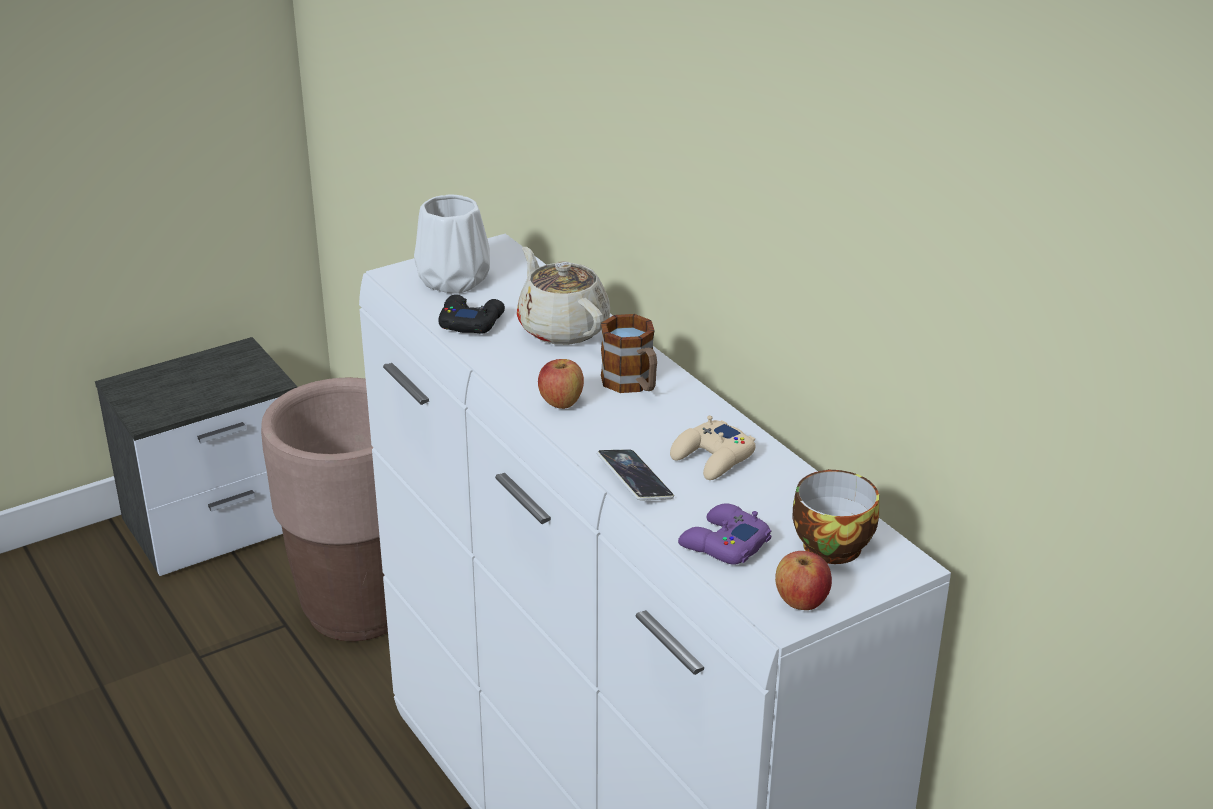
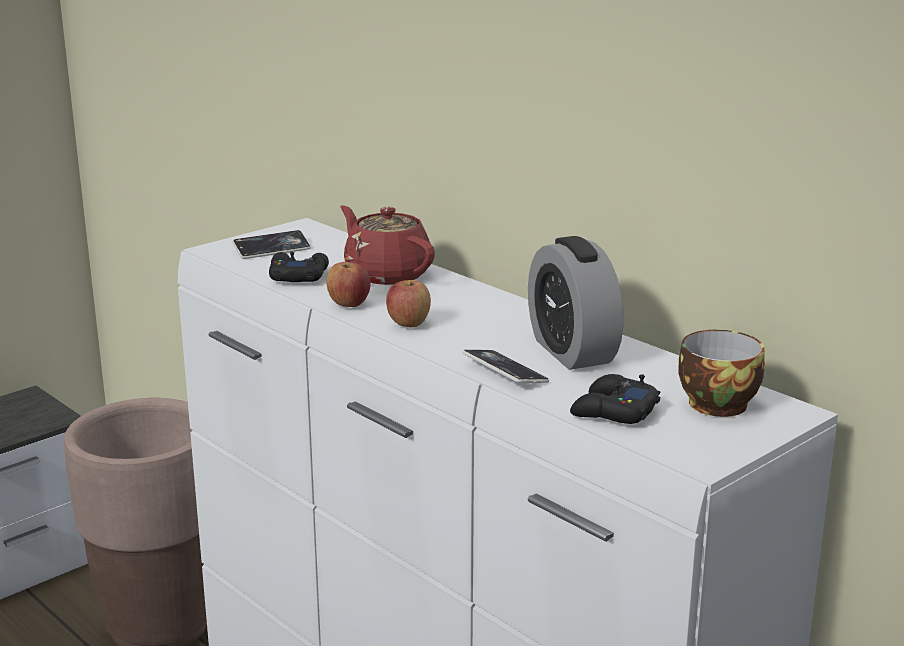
camera: 10 degrees left, 10 degrees down
white vase [414,194,490,294] -> phone [233,230,311,259]
beige teapot [517,247,610,345] -> red teapot [340,205,435,285]
mug [601,314,657,393] -> none
beige game controller [670,416,756,480] -> alarm clock [528,236,623,370]
purple game controller [678,503,772,565] -> black game controller [570,374,660,424]
apple [775,551,832,610] -> apple moved to [326,262,371,307]

